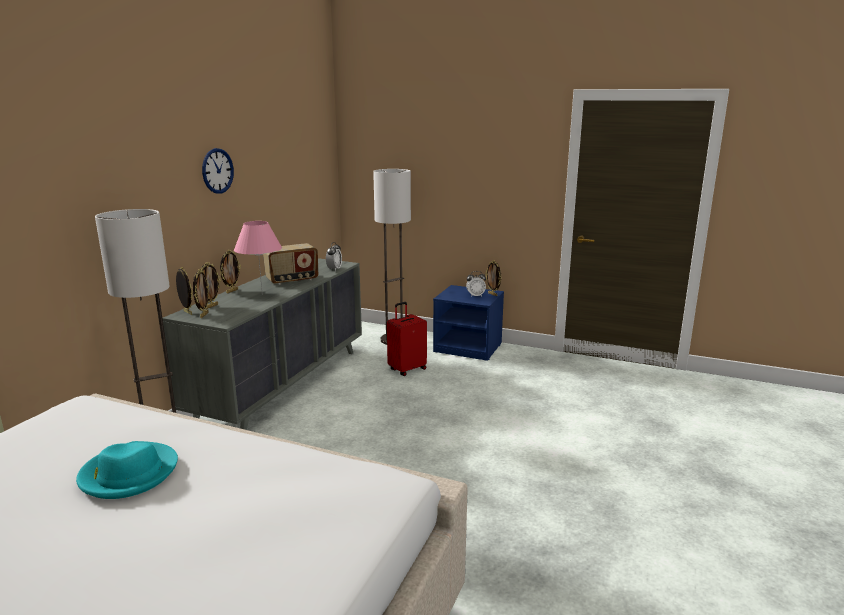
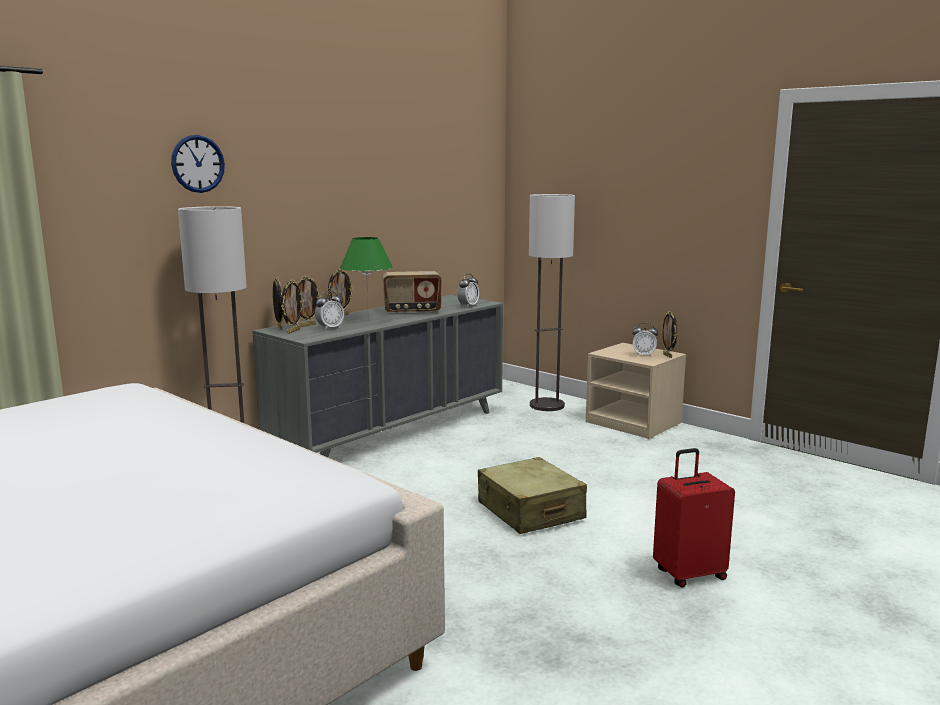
camera: 20 degrees right, 5 degrees down
turquoise hat [76,441,178,499] -> none
wall clock [202,148,234,194] -> wall clock moved to [171,135,225,193]
pink table lamp [234,221,282,295] -> green table lamp [340,237,393,321]
red suitcase [387,302,427,376] -> red suitcase moved to [653,448,735,588]
blue nightstand [433,285,504,361] -> beige nightstand [586,343,686,439]
none -> alarm clock [315,291,344,330]
none -> beige suitcase [478,457,587,534]

